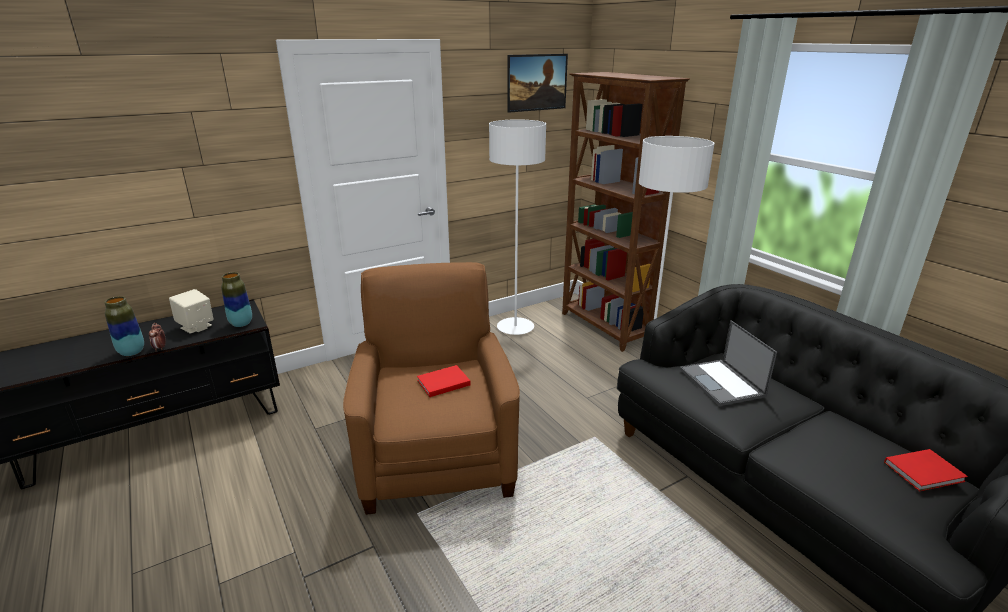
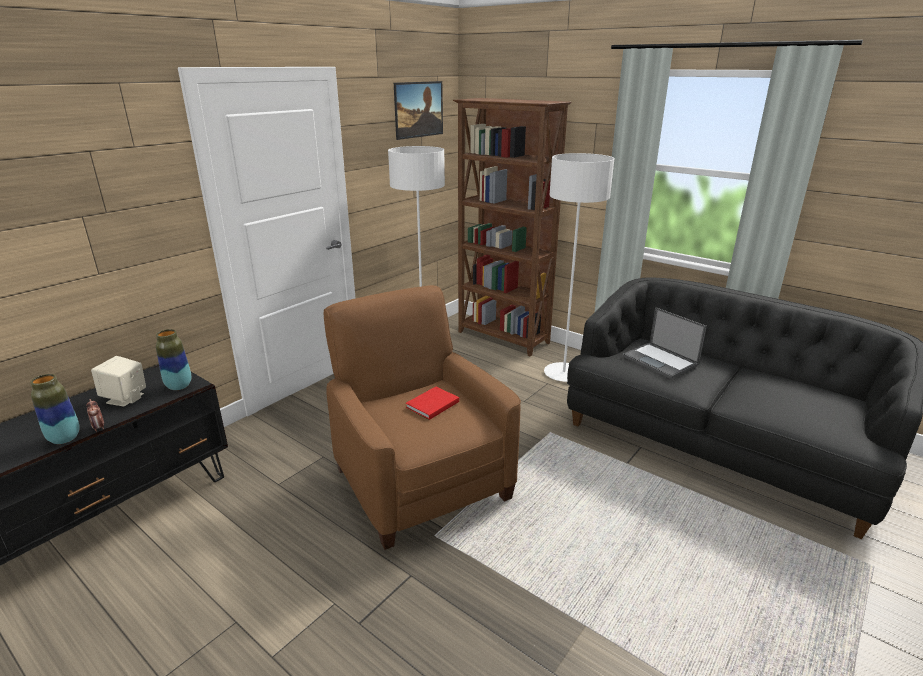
camera: 20 degrees left, 0 degrees up
red book [884,449,968,491] -> none

